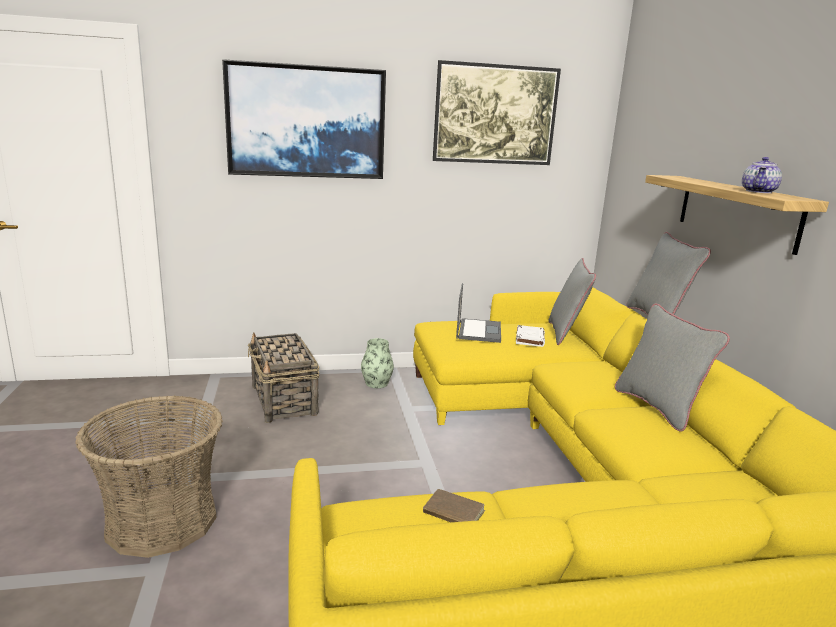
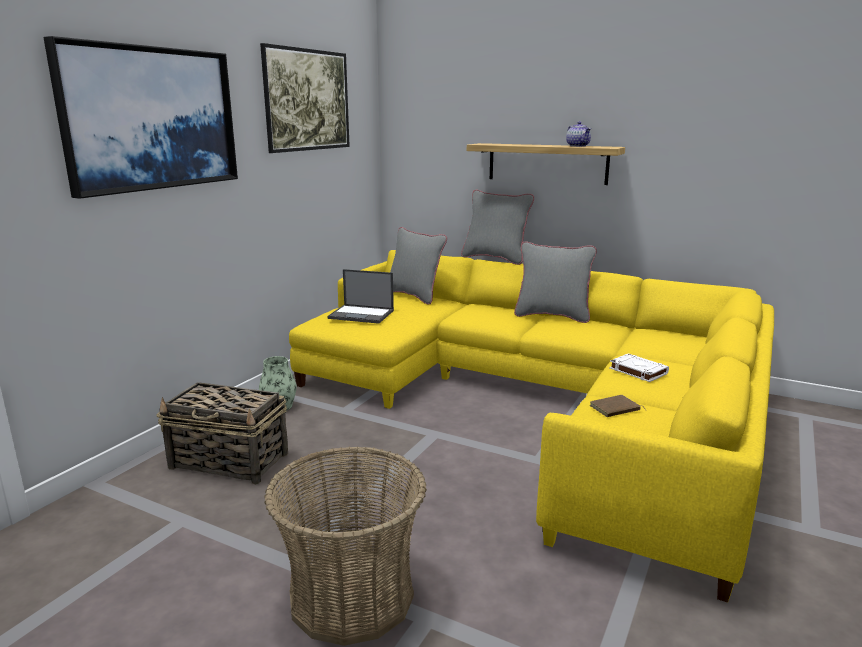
camera: 50 degrees left, 0 degrees up
laptop [456,283,501,343] -> laptop turned 150 degrees clockwise [327,269,394,324]
white book [516,325,545,347] -> white book moved to [609,354,669,382]

